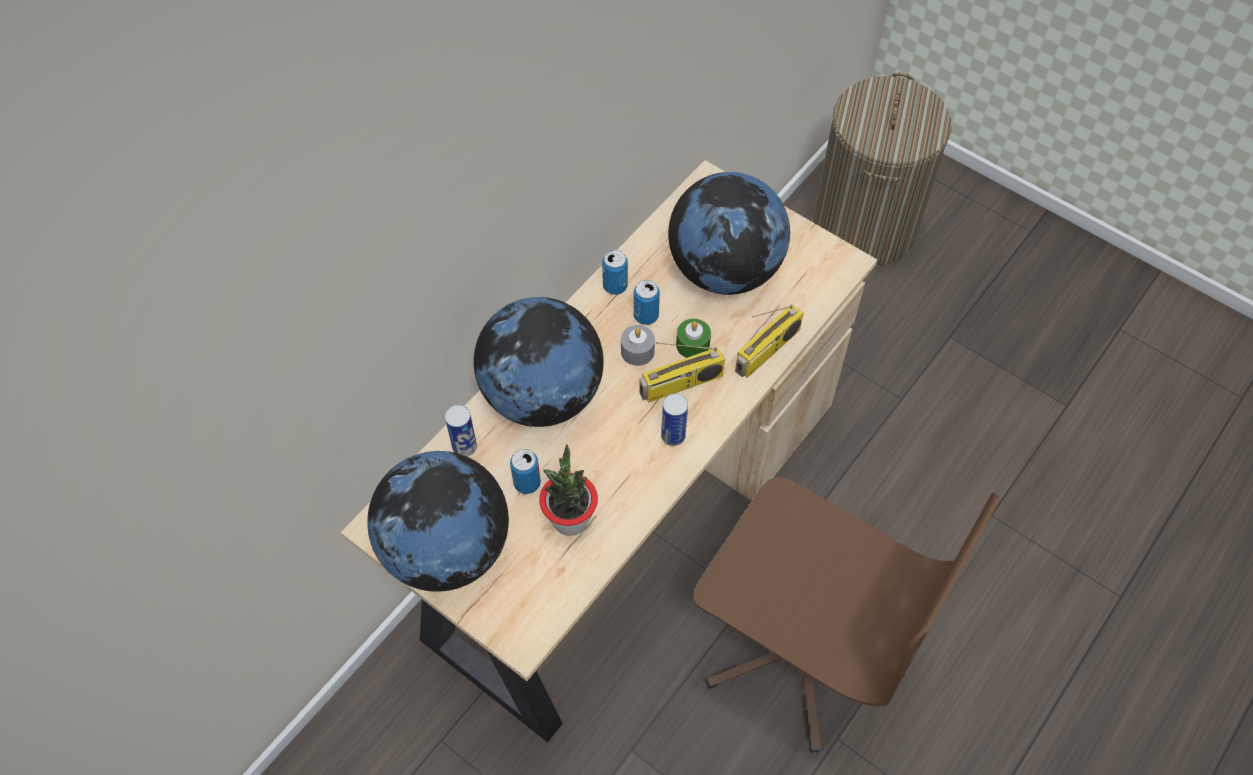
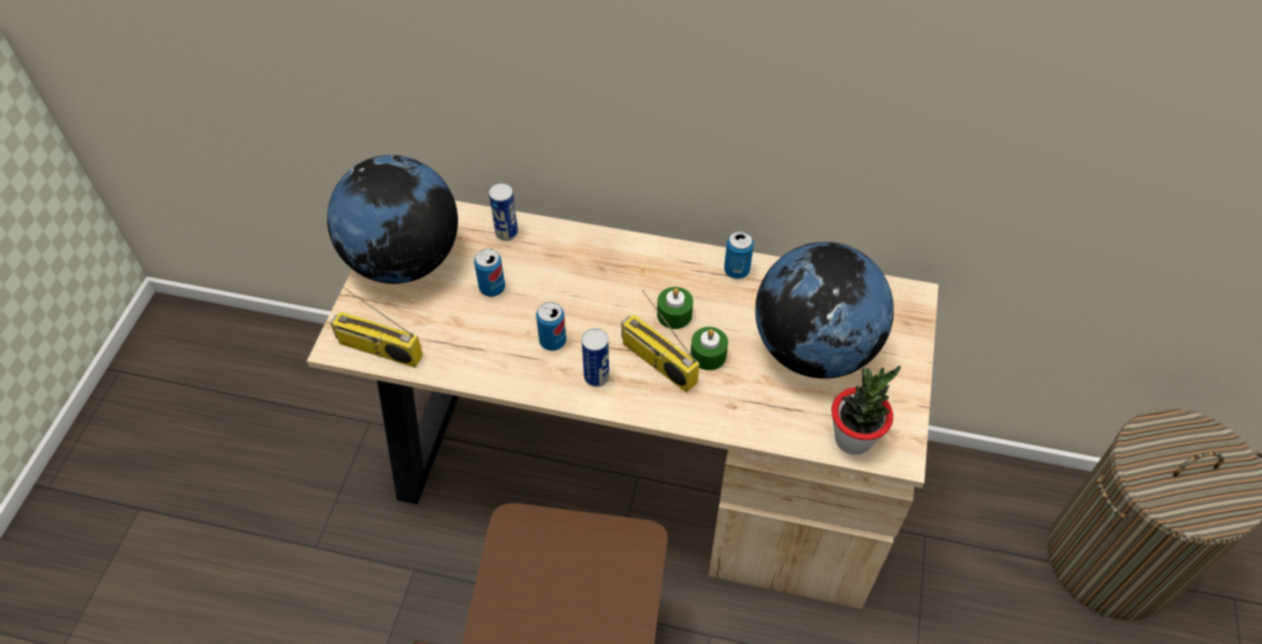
camera: 65 degrees right, 5 degrees down
globe [474,297,604,427] -> none
potted plant [539,445,598,536] -> potted plant moved to [831,366,901,455]
grey candle [621,325,655,366] -> green candle [657,287,693,329]
can [634,280,660,325] -> can moved to [536,302,566,351]
radio [735,304,804,378] -> radio moved to [330,284,423,368]

